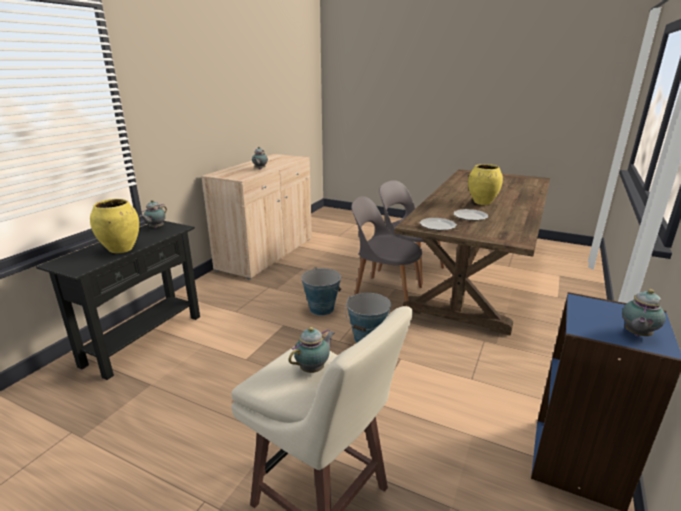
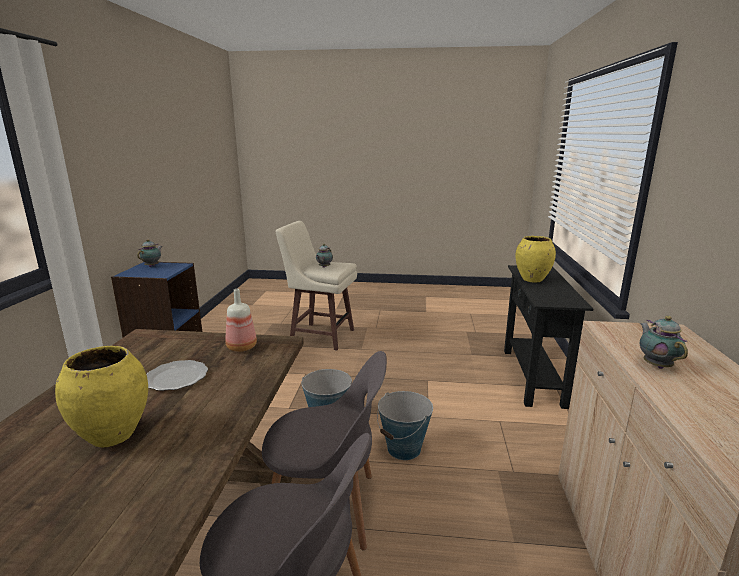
camera: 160 degrees right, 5 degrees down
teapot [139,200,167,228] -> none
plate [420,218,457,231] -> bottle [225,289,257,352]

